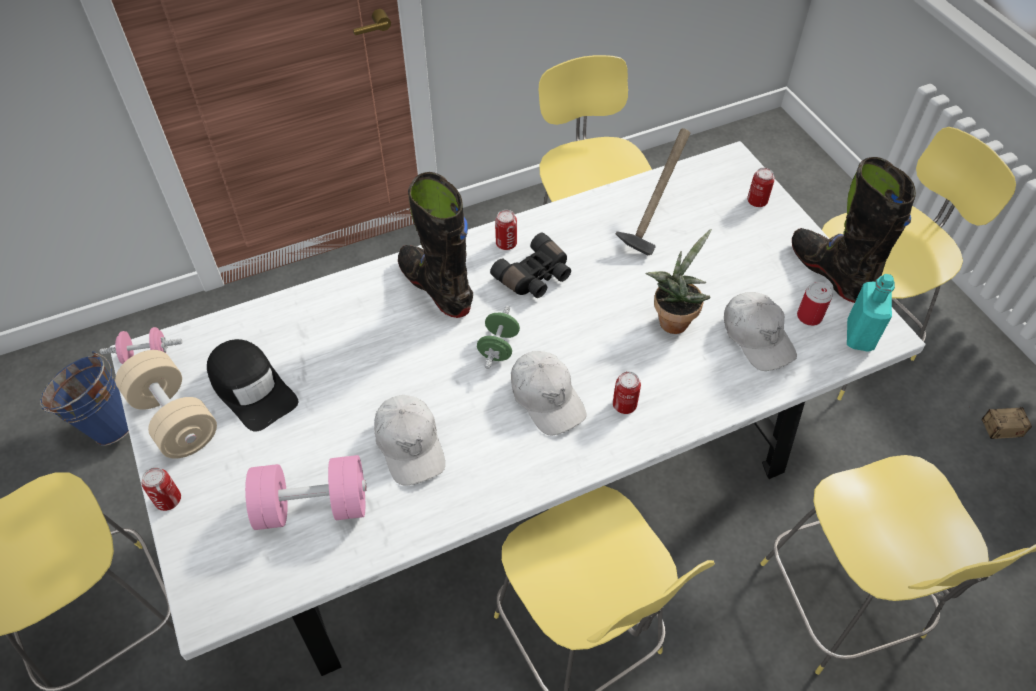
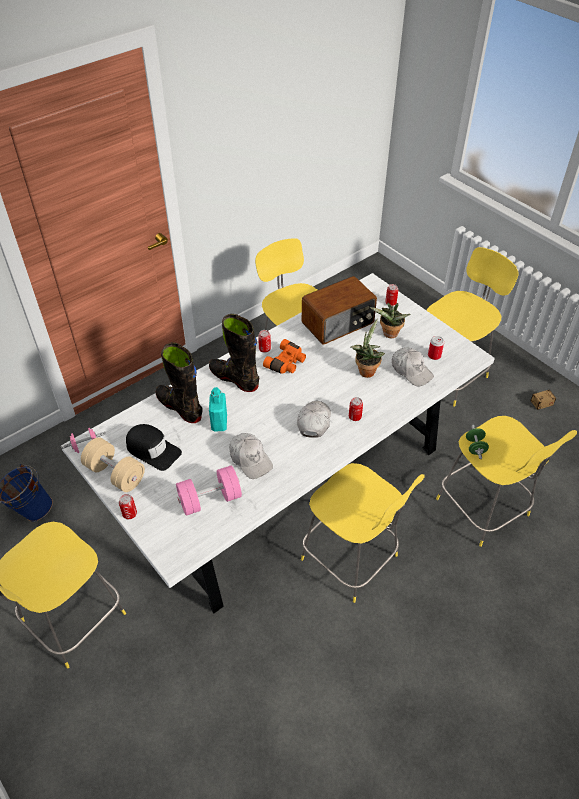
camera: 15 degrees left, 5 degrees down
green dumbbell [477,306,520,369] -> green dumbbell moved to [466,424,489,459]
black binoculars [490,233,571,298] -> orange binoculars [263,339,306,374]
white cap [511,351,587,436] -> white cap turned 120 degrees counterclockwise [297,401,331,438]
hammer [616,128,690,255] -> radio [302,276,377,345]
black boot [792,157,916,303] -> black boot moved to [156,342,203,423]
turquoise bottle [847,274,895,352] -> turquoise bottle moved to [209,387,227,431]
none -> potted plant [370,303,410,338]

